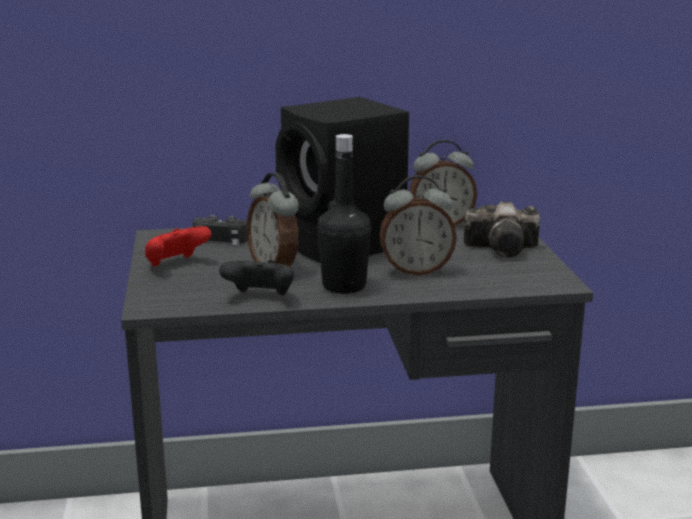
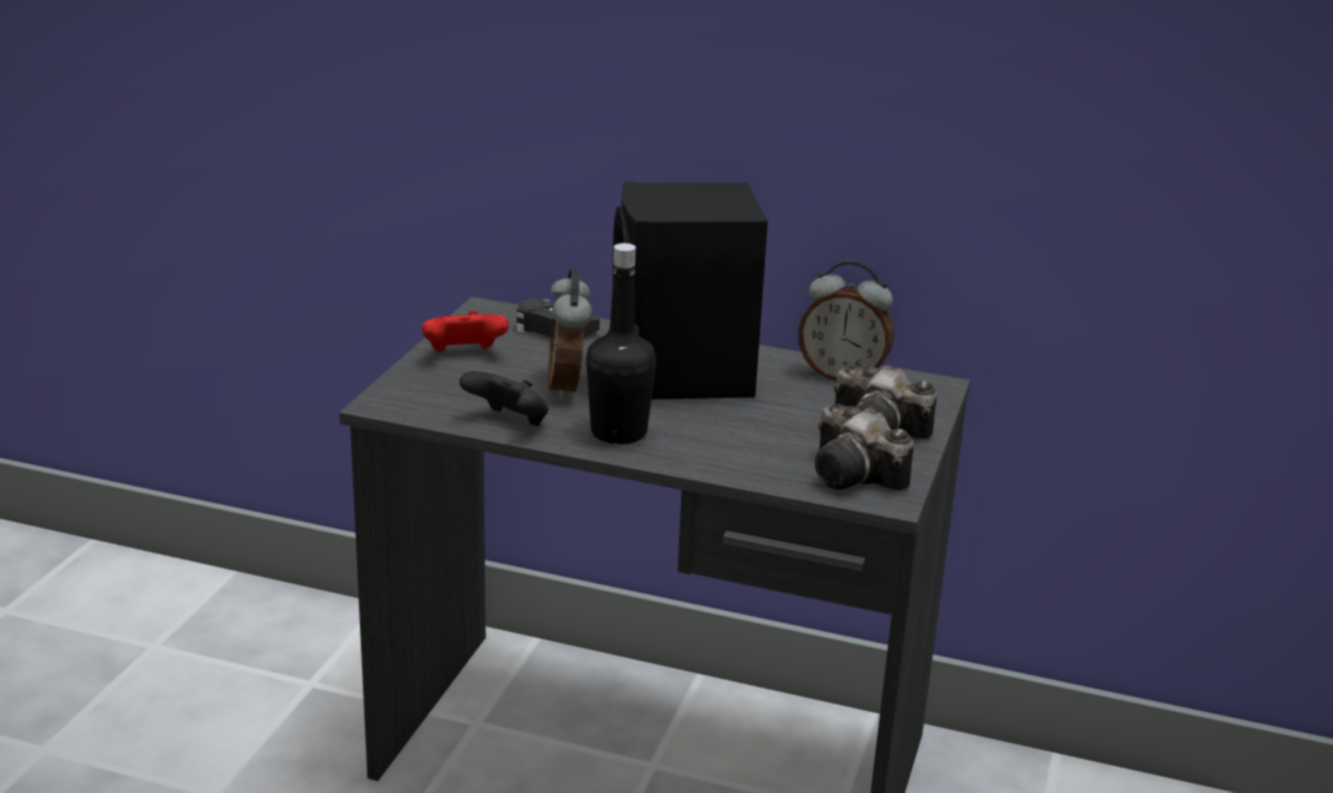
camera: 25 degrees right, 5 degrees up
alarm clock [379,175,457,276] -> none
none -> camera [815,404,914,492]

